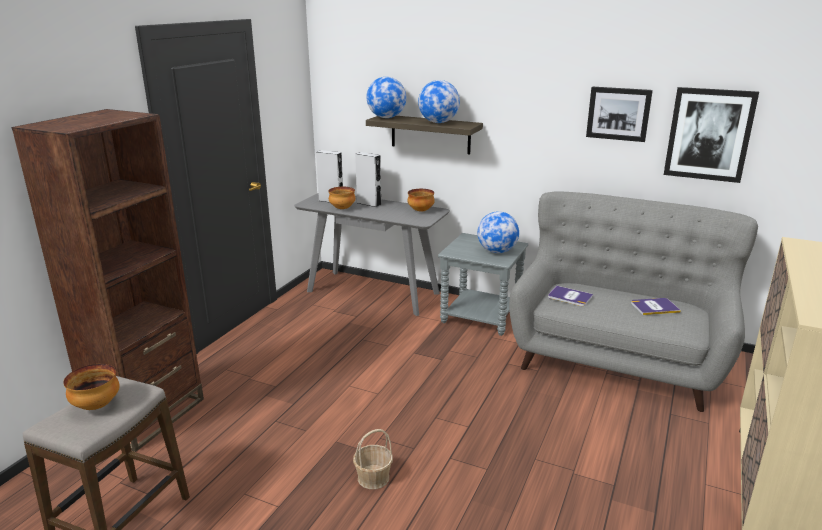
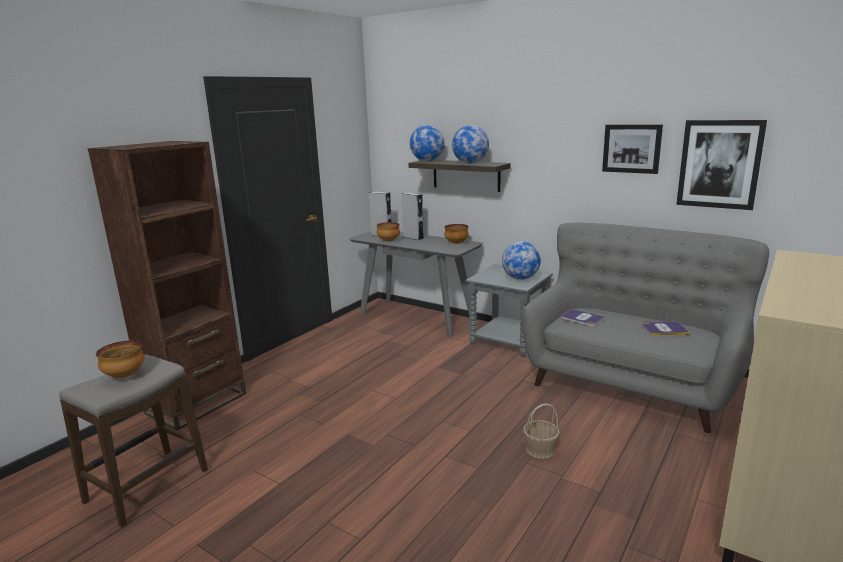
camera: 10 degrees right, 5 degrees down
basket [353,429,393,489] -> basket moved to [523,403,559,459]

